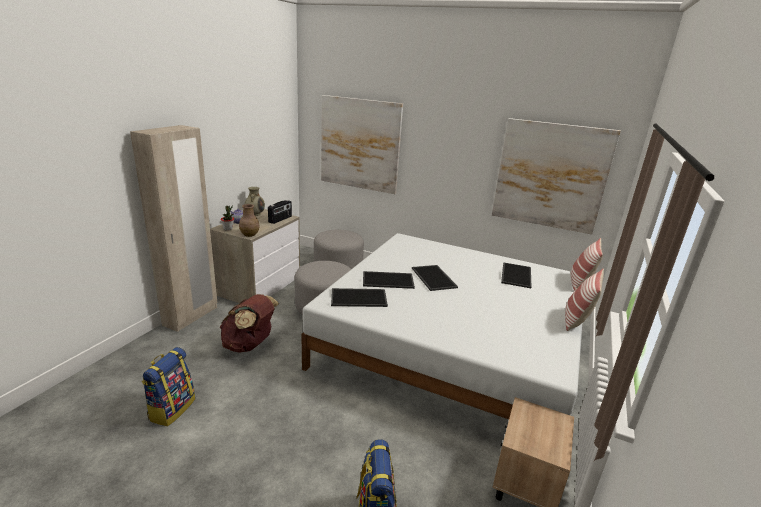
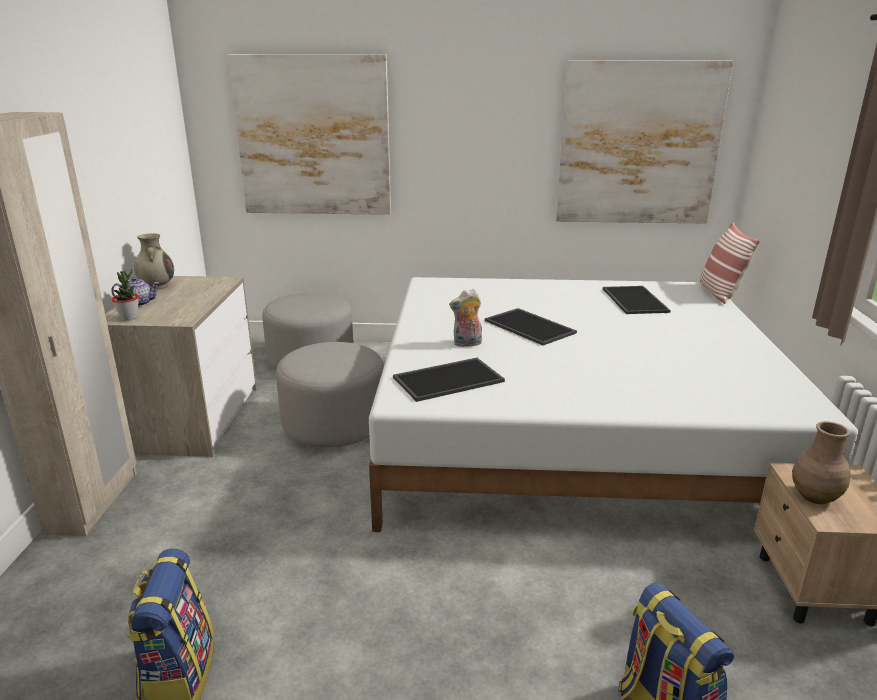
camera: 20 degrees left, 0 degrees up
brown backpack [220,294,279,352] -> none
brown vase [239,204,260,237] -> brown vase moved to [792,421,851,504]
radio [268,200,292,224] -> none
tray [363,271,415,289] -> plush toy [449,289,482,347]
pillow [565,269,604,331] -> none

